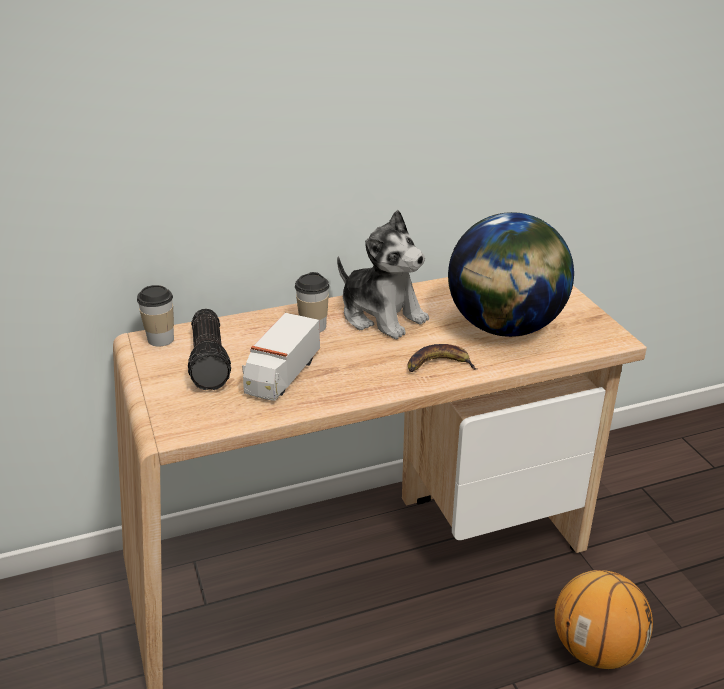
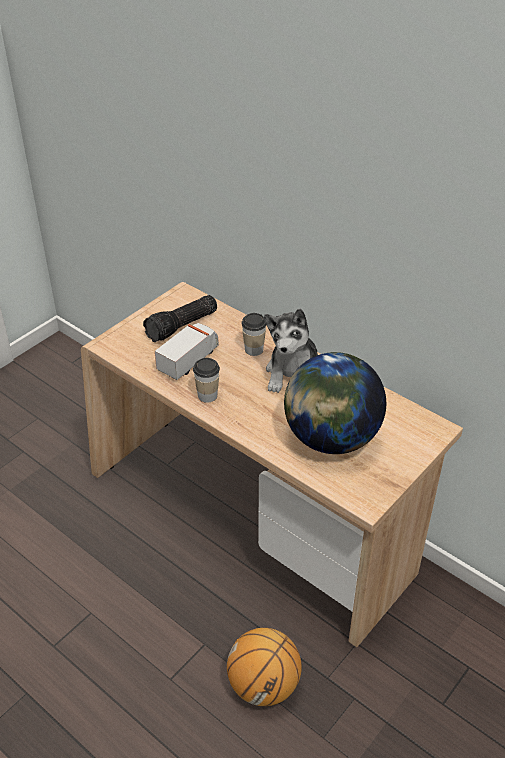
camera: 60 degrees right, 10 degrees up
cup [137,285,174,347] -> cup moved to [193,358,220,403]
toy truck [242,313,320,401] -> toy truck turned 135 degrees clockwise [155,323,219,380]
banana [408,344,476,372] -> none

